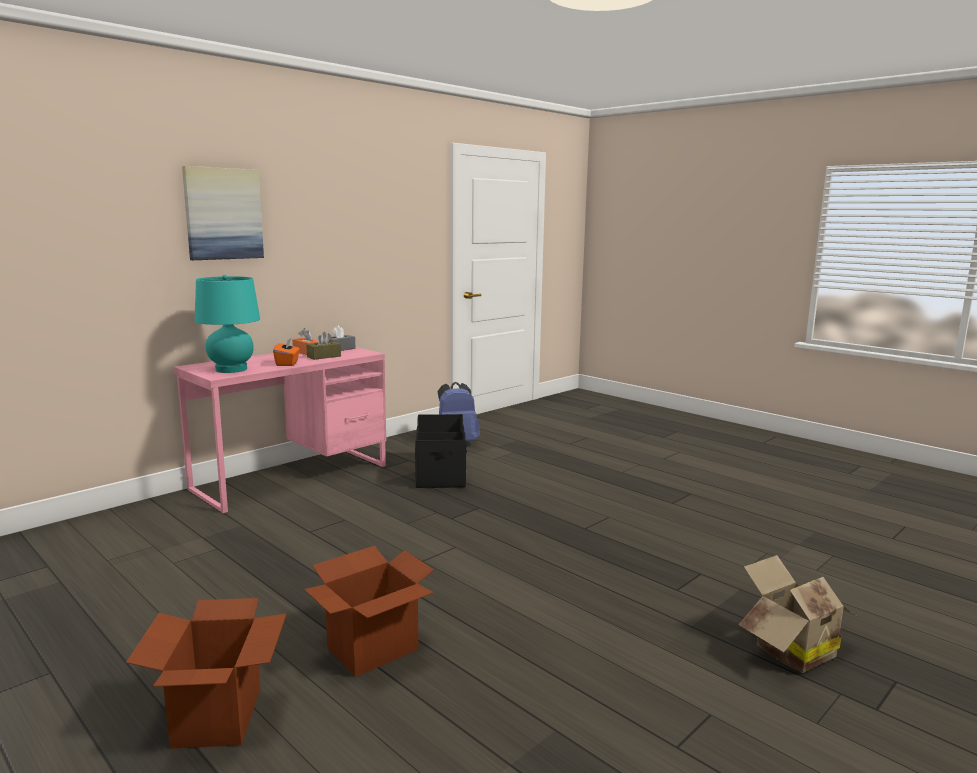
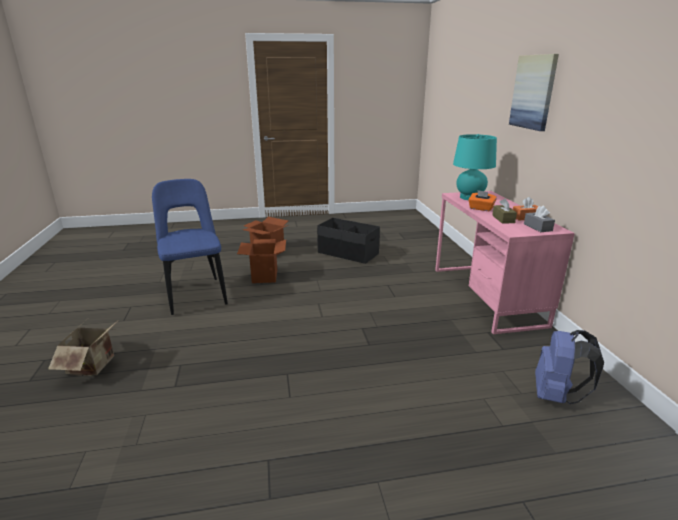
camera: 125 degrees right, 10 degrees up
black storage box [415,414,467,488] -> black storage box moved to [317,218,380,264]
none -> blue chair [152,179,228,315]

